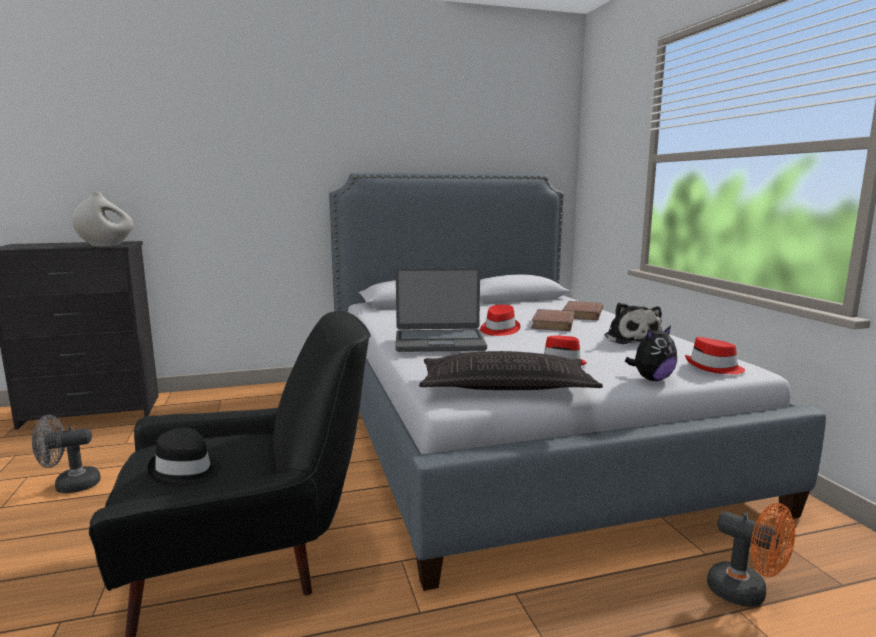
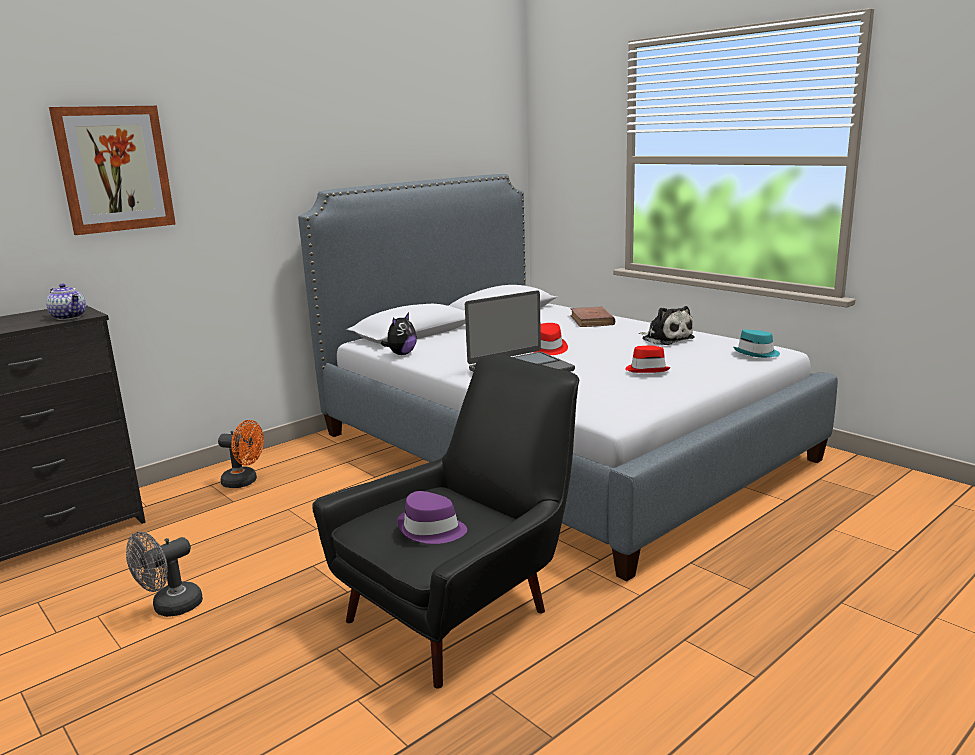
camera: 25 degrees left, 5 degrees up
white vase [72,192,133,246] -> teapot [46,283,86,320]
black hat [147,427,220,486] -> purple hat [397,491,467,544]
pillow [419,351,603,390] -> none
brown book [531,309,574,331] -> none
plush toy [625,325,677,381] -> plush toy moved to [381,313,417,355]
red hat [685,337,745,374] -> turquoise hat [734,330,780,358]
orange fan [707,503,795,607] -> orange fan moved to [218,420,264,488]
none -> picture [49,106,176,235]

